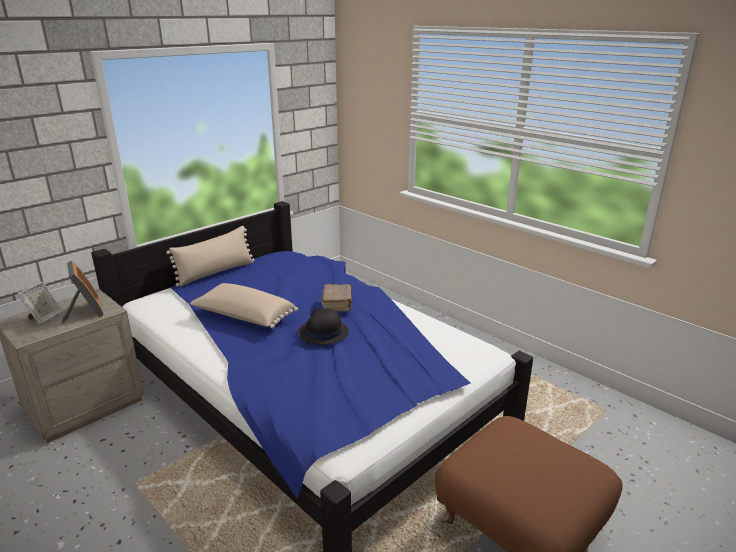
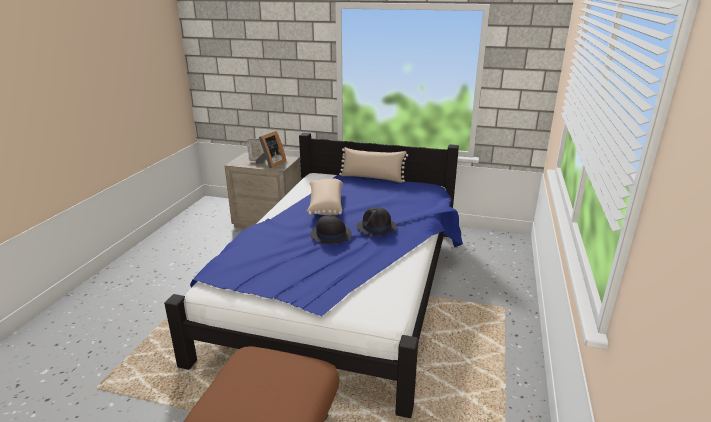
camera: 60 degrees right, 0 degrees up
brown book [322,284,352,312] -> black hat [357,207,397,236]

